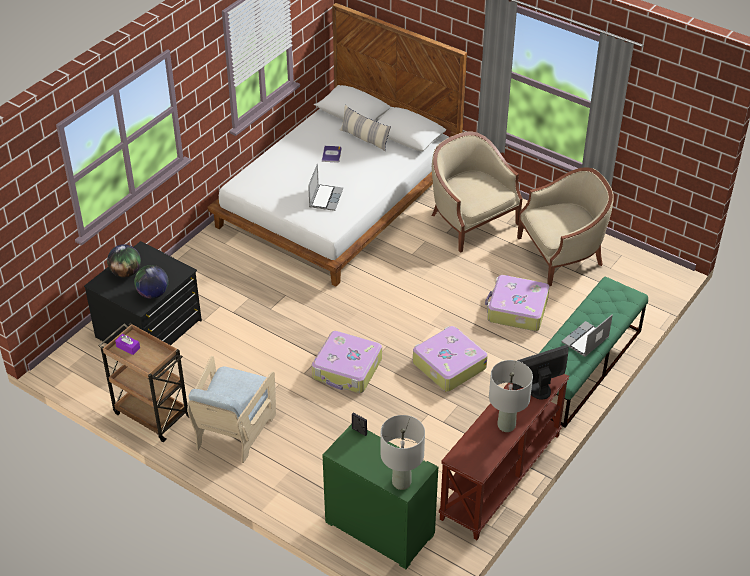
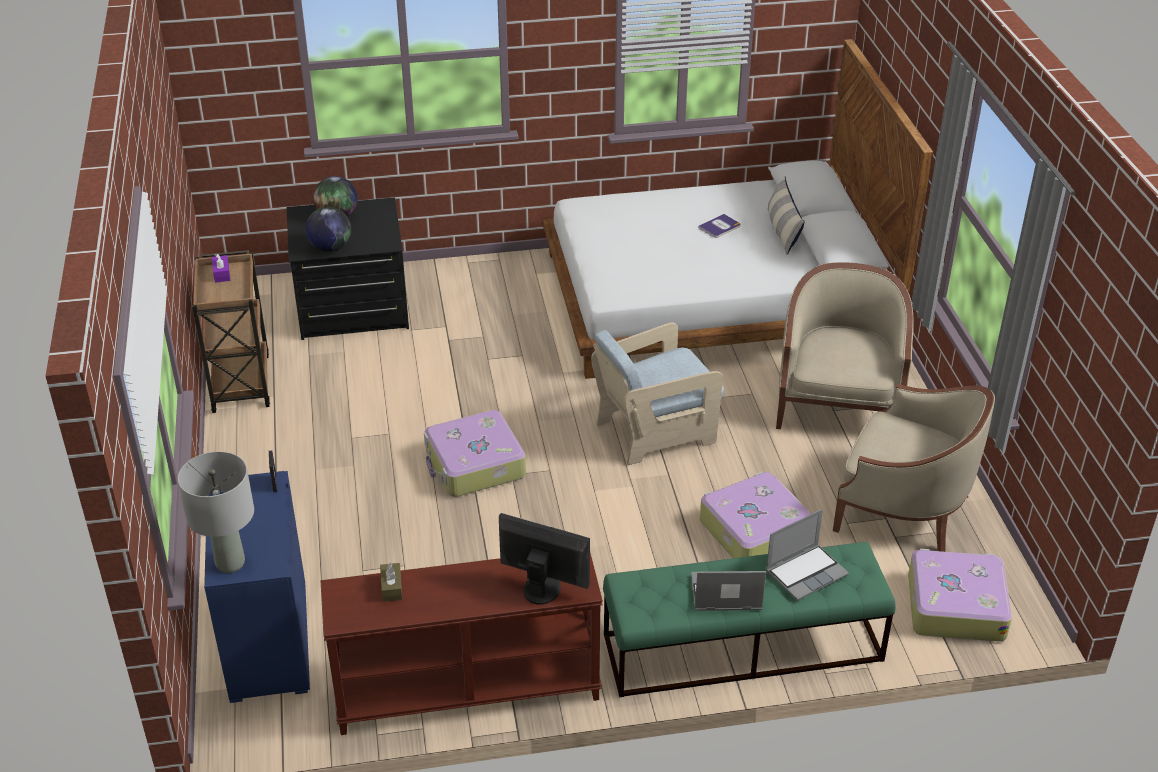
camera: 45 degrees right, 5 degrees down
beige armchair [187,356,276,463] -> beige armchair moved to [591,323,724,465]
laptop [308,164,343,211] -> laptop moved to [766,509,849,601]
green dresser [323,424,438,569] -> blue dresser [204,471,310,703]
suitcase [413,326,488,392] -> suitcase moved to [908,549,1012,642]
grey table lamp [489,360,533,432] -> none
none -> brown tissue box [380,562,402,602]

